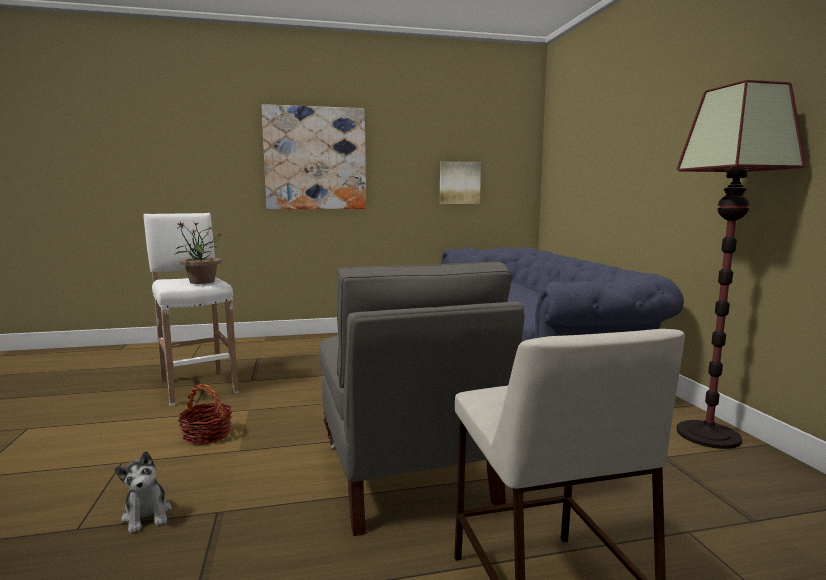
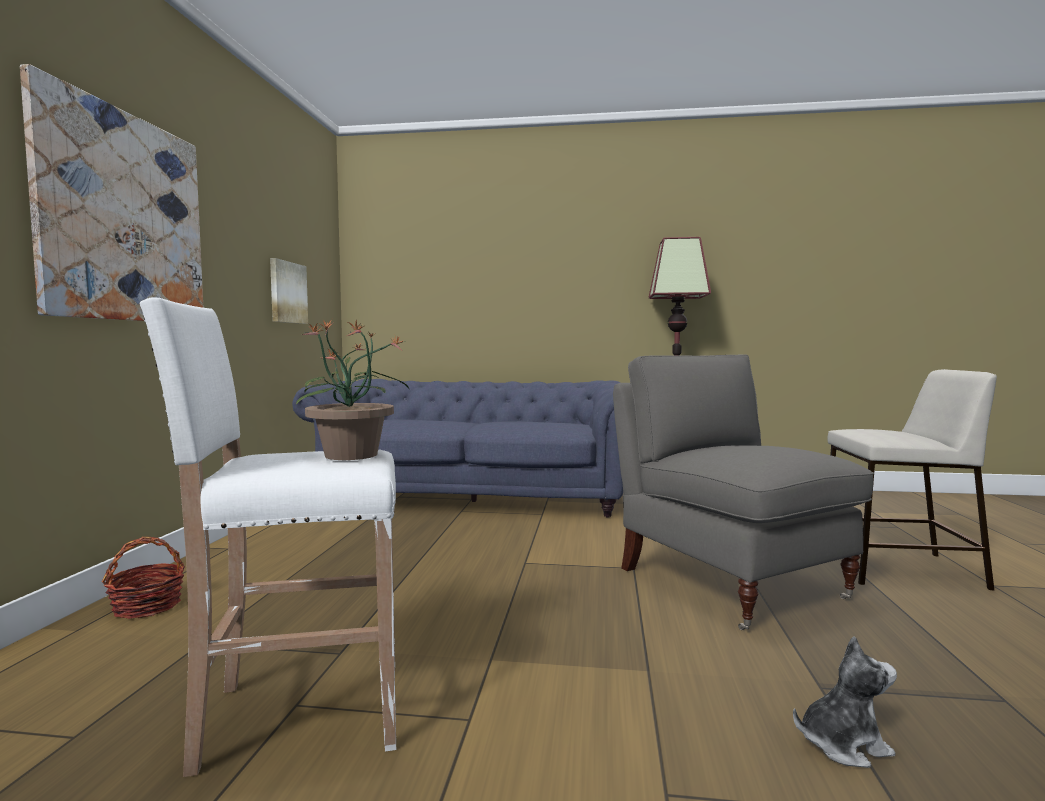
camera: 70 degrees left, 5 degrees down
basket [178,384,232,445] -> basket moved to [102,537,185,619]
grey armchair [319,262,525,536] -> grey armchair turned 120 degrees counterclockwise [613,354,874,630]

